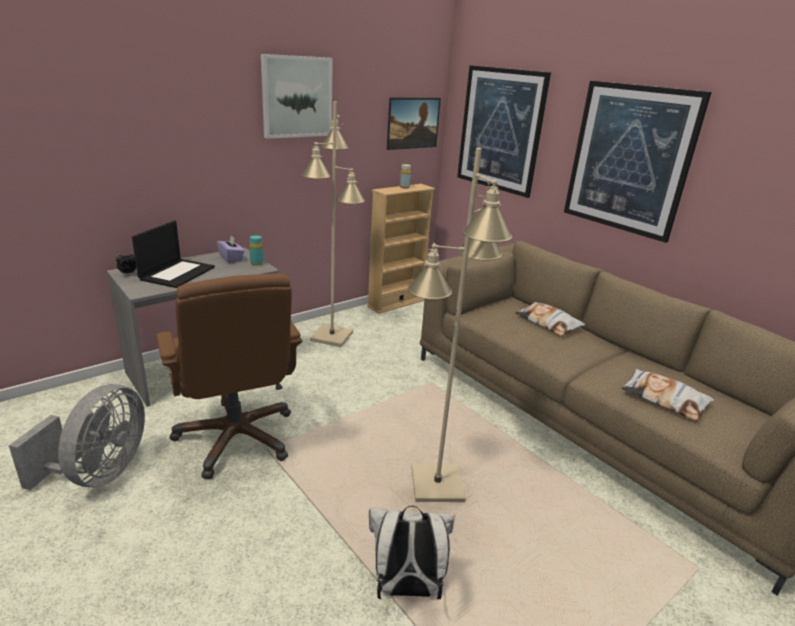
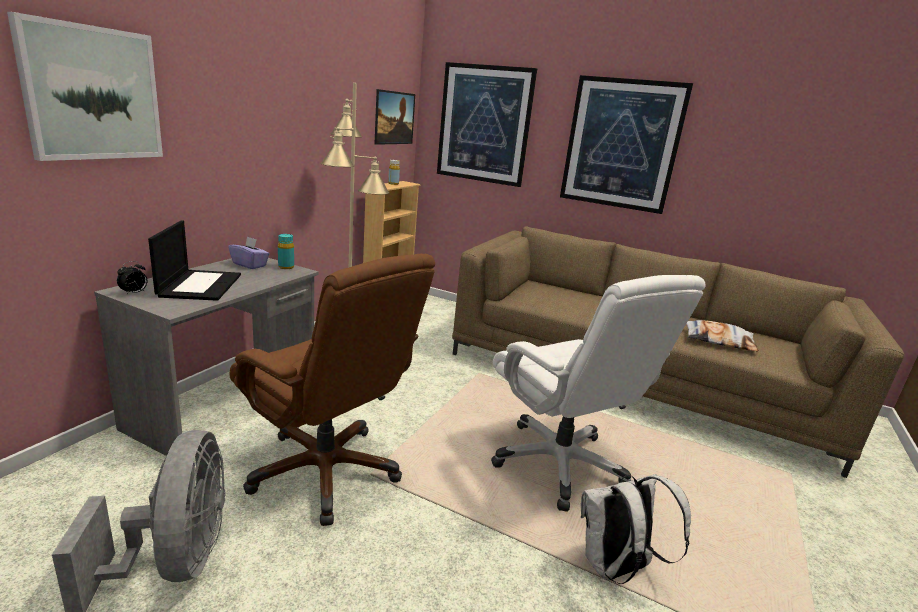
camera: 25 degrees left, 5 degrees down
picture [261,54,333,139] -> picture moved to [7,12,163,161]
beige floor lamp [408,148,512,502] -> white office chair [491,275,705,512]
pillow [515,302,585,336] -> none

